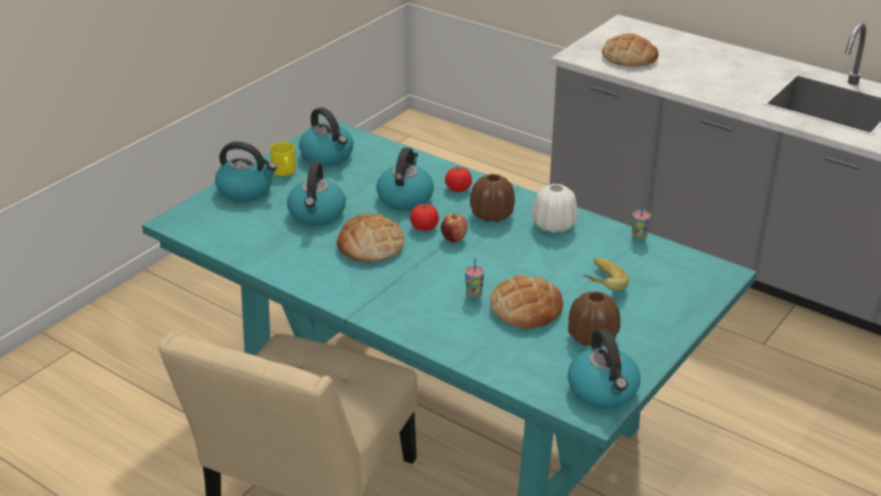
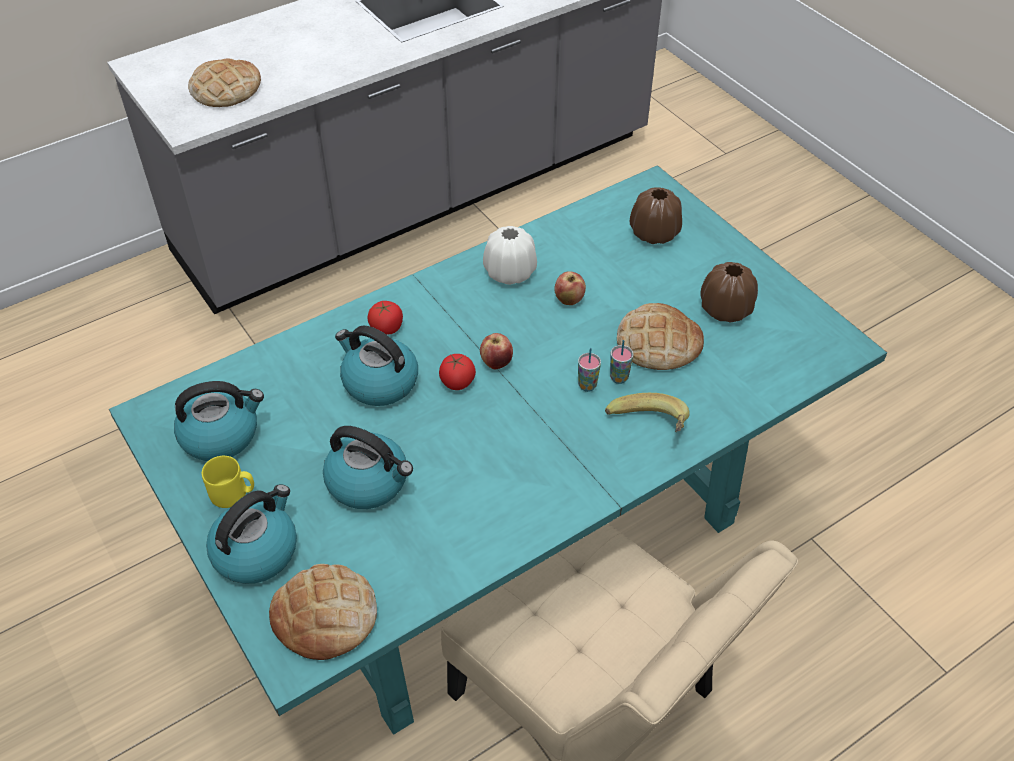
camera: 70 degrees left, 15 degrees up
bread [337,214,405,262] -> bread moved to [269,564,377,660]
brown vase [470,174,515,222] -> brown vase moved to [630,187,682,244]
kettle [568,329,640,409] -> none
banana [583,258,629,291] -> banana moved to [605,393,690,432]
cup [632,202,651,242] -> cup moved to [578,348,601,392]
none -> apple [554,271,586,305]

